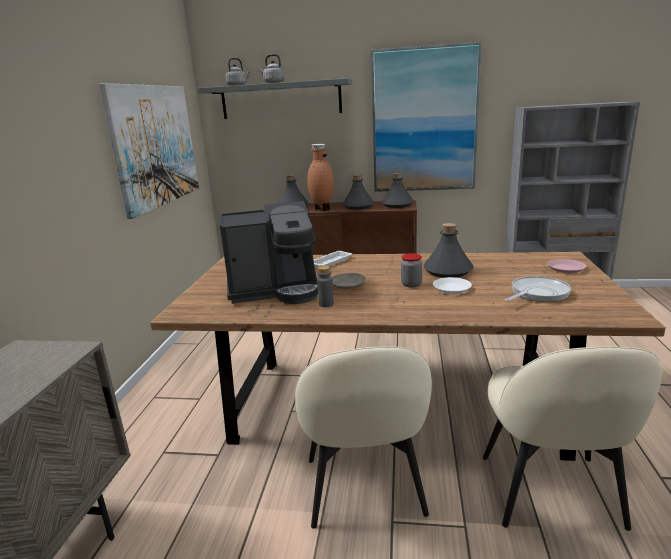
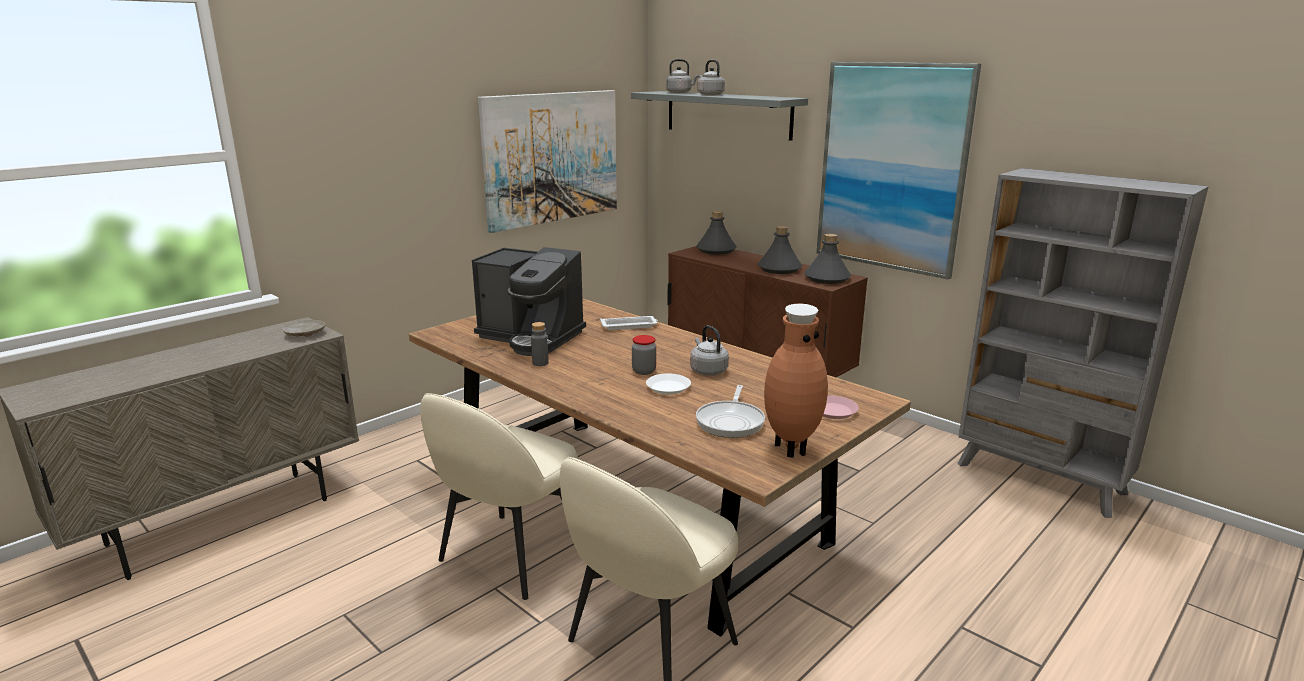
camera: 35 degrees right, 0 degrees up
brown vase [307,144,334,211] -> brown vase moved to [764,304,828,458]
beige plate [332,273,366,290] -> beige plate moved to [283,320,326,337]
grey bottle [423,223,474,278] -> grey kettle [690,325,729,375]
frying pan [505,276,571,302] -> frying pan turned 105 degrees clockwise [696,385,765,438]

